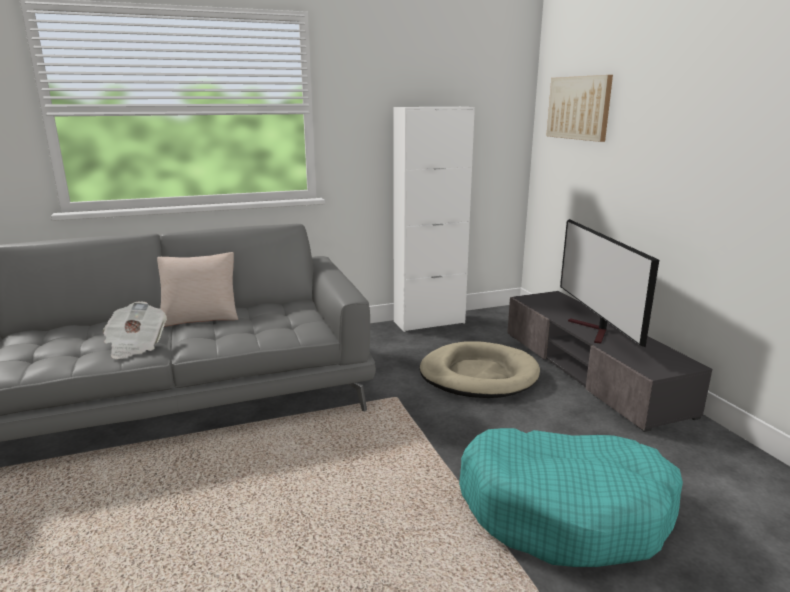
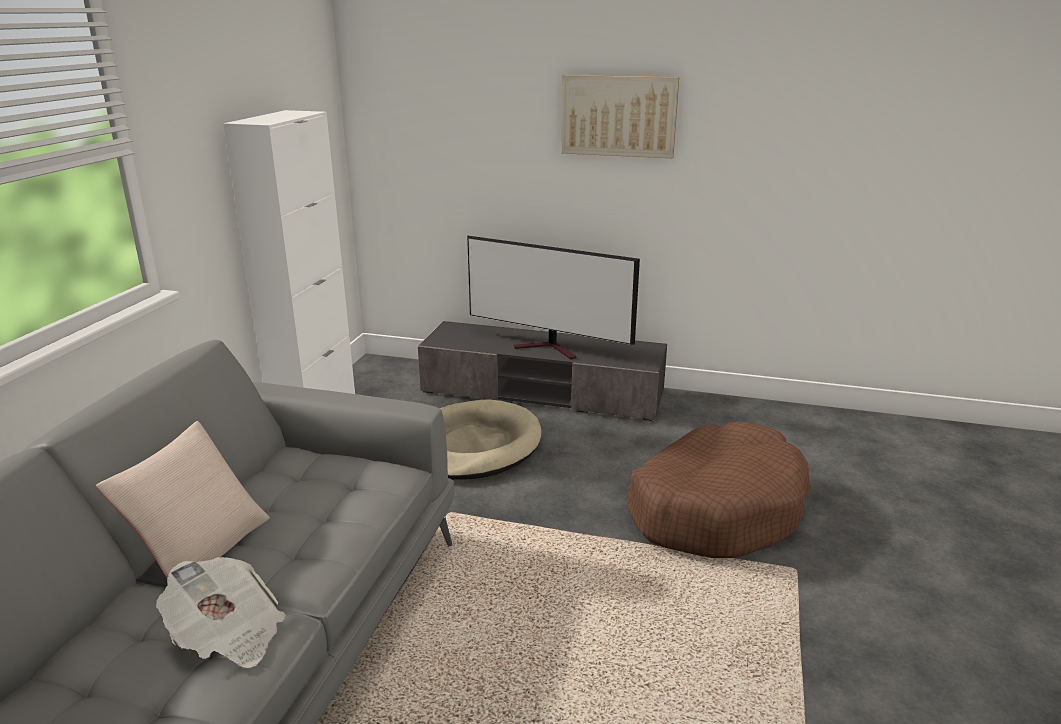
camera: 55 degrees left, 5 degrees up
turquoise dog bed [459,428,683,567] -> brown dog bed [628,421,811,558]
picture [546,75,613,142] -> picture moved to [561,74,679,158]

